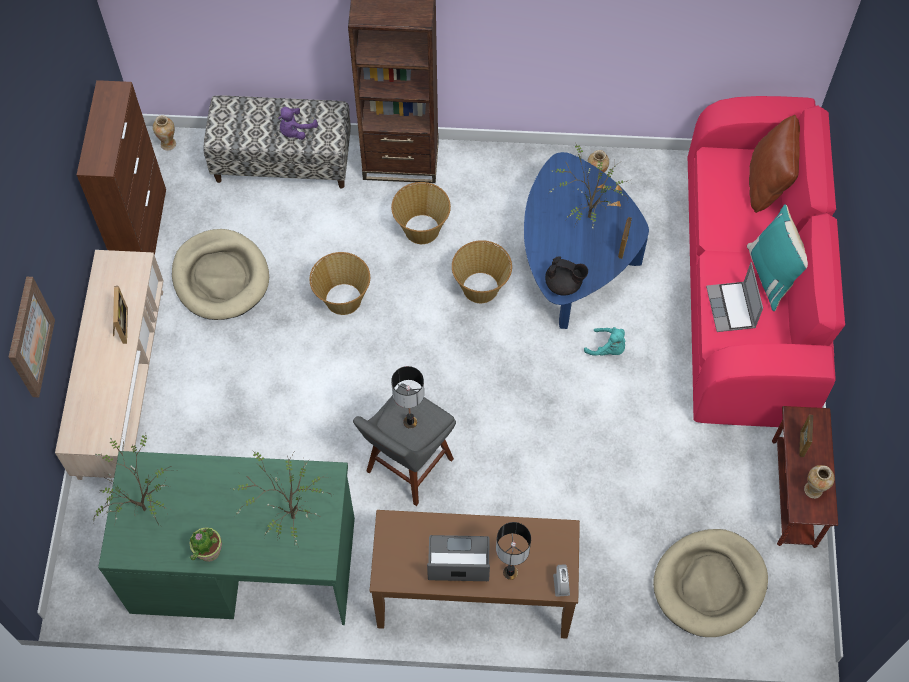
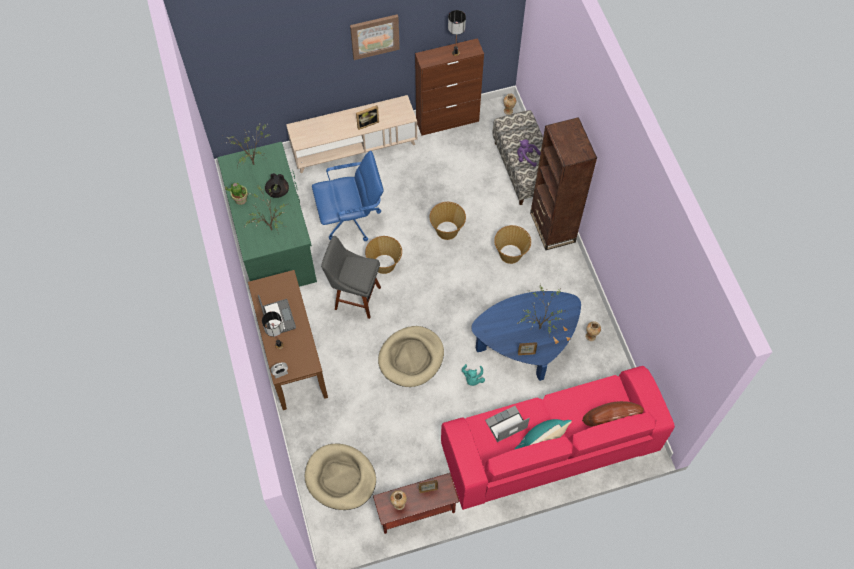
camera: 70 degrees right, 0 degrees up
picture [9,277,55,397] -> picture moved to [350,14,400,60]
beige dog bed [172,229,269,320] -> beige dog bed moved to [378,326,444,387]
table lamp [391,366,424,429] -> table lamp moved to [448,10,466,56]
basket [452,240,512,303] -> basket moved to [365,236,402,274]
black teapot [545,256,588,295] -> black teapot moved to [265,173,289,198]
none -> blue office chair [312,151,384,241]

